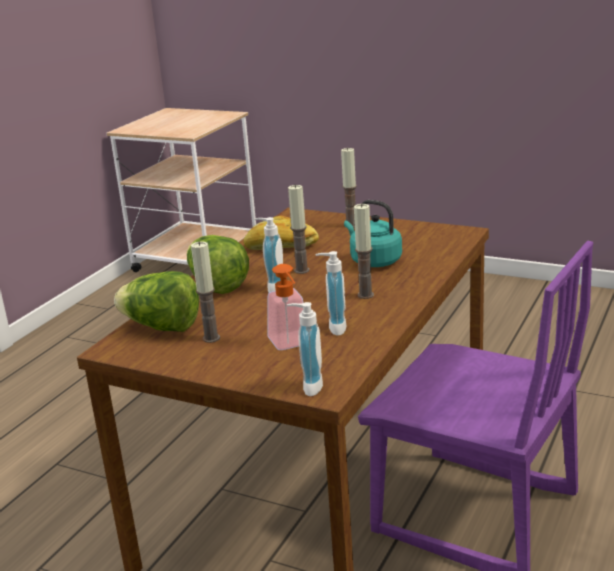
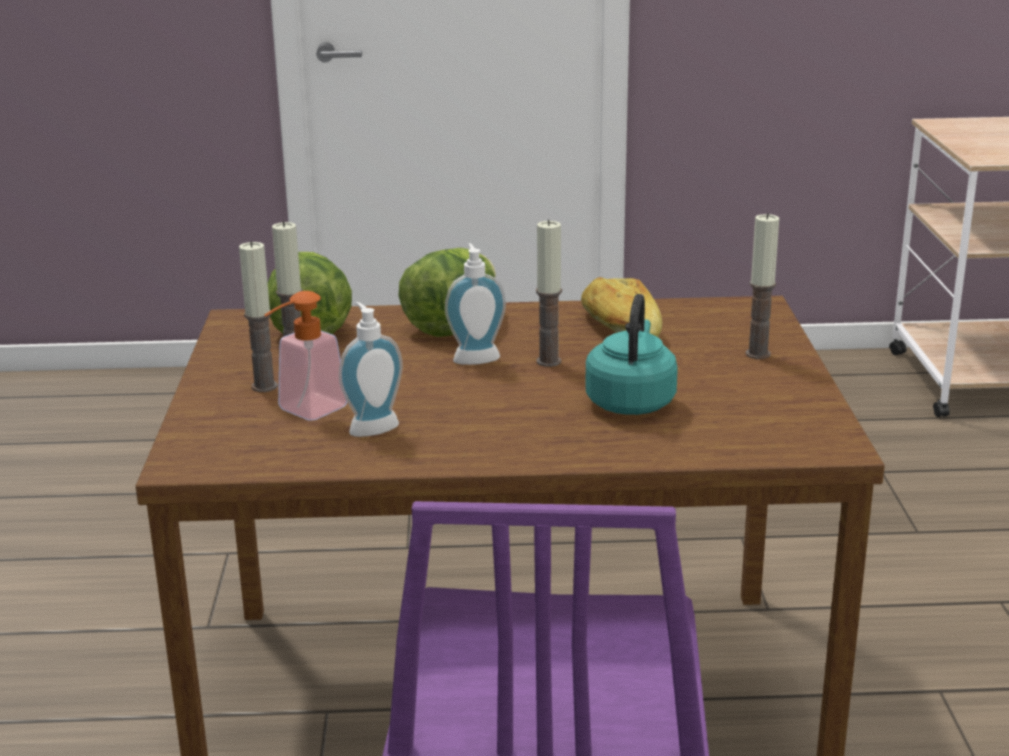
camera: 60 degrees right, 0 degrees up
soap dispenser [287,302,323,396] -> none
candle [354,203,374,299] -> candle moved to [239,241,278,392]

